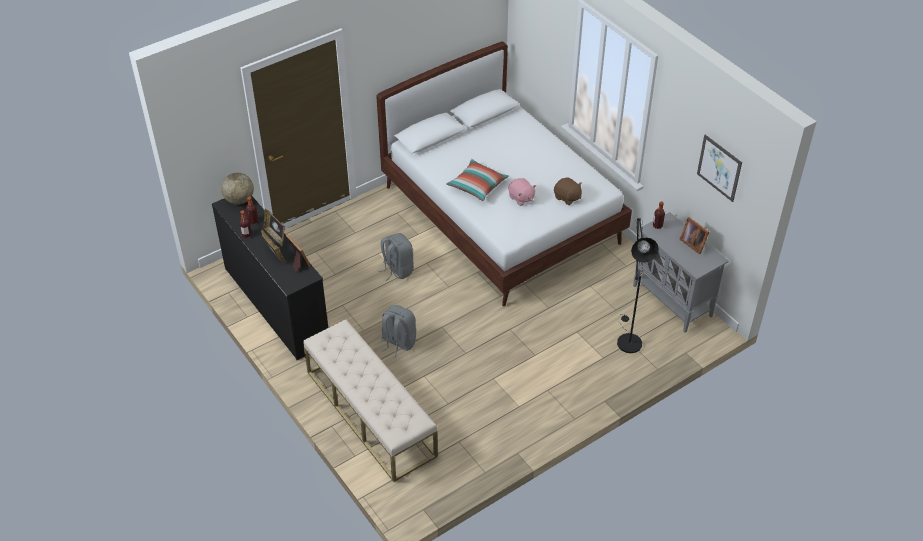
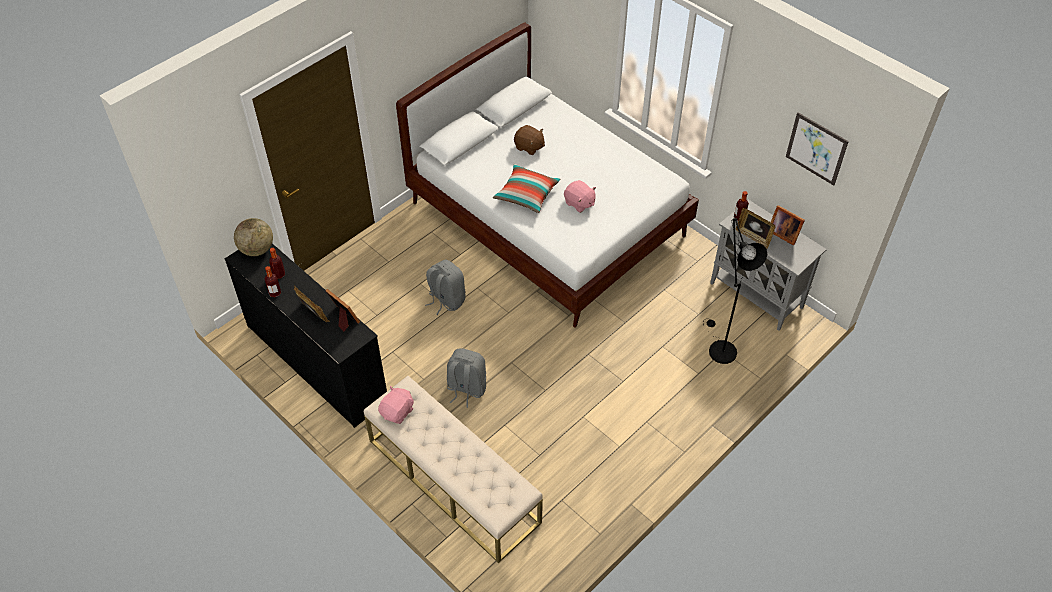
camera: 10 degrees left, 5 degrees up
picture frame [263,209,285,247] -> picture frame moved to [736,208,775,248]
brown plush toy [554,177,582,205] -> brown plush toy moved to [514,125,545,155]
none -> pink plush toy [378,386,414,424]

